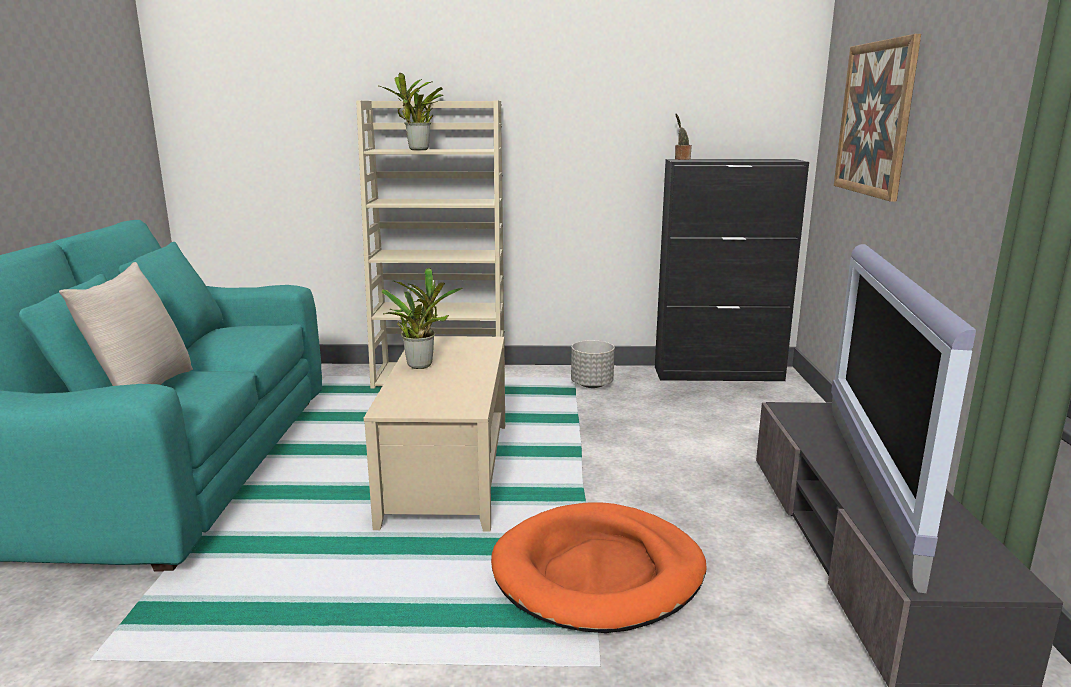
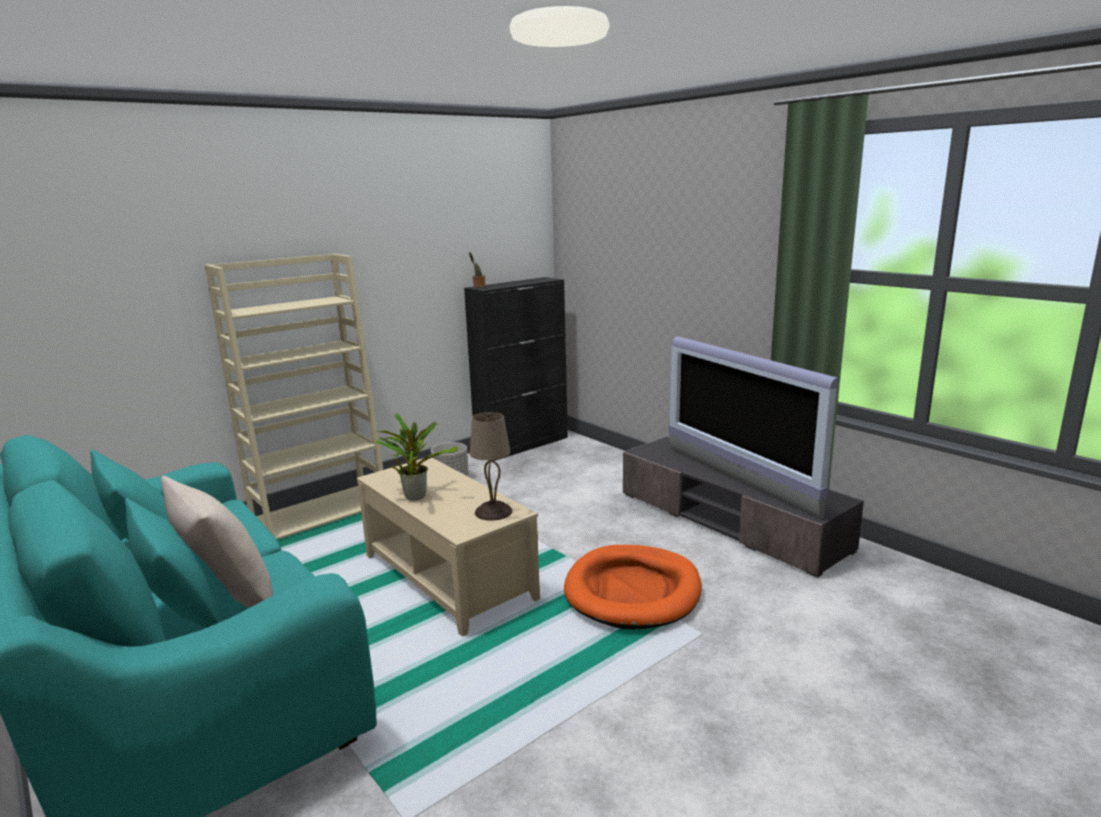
camera: 40 degrees left, 0 degrees up
potted plant [379,73,443,150] -> none
picture [834,34,921,202] -> none
none -> beige table lamp [470,412,512,521]

